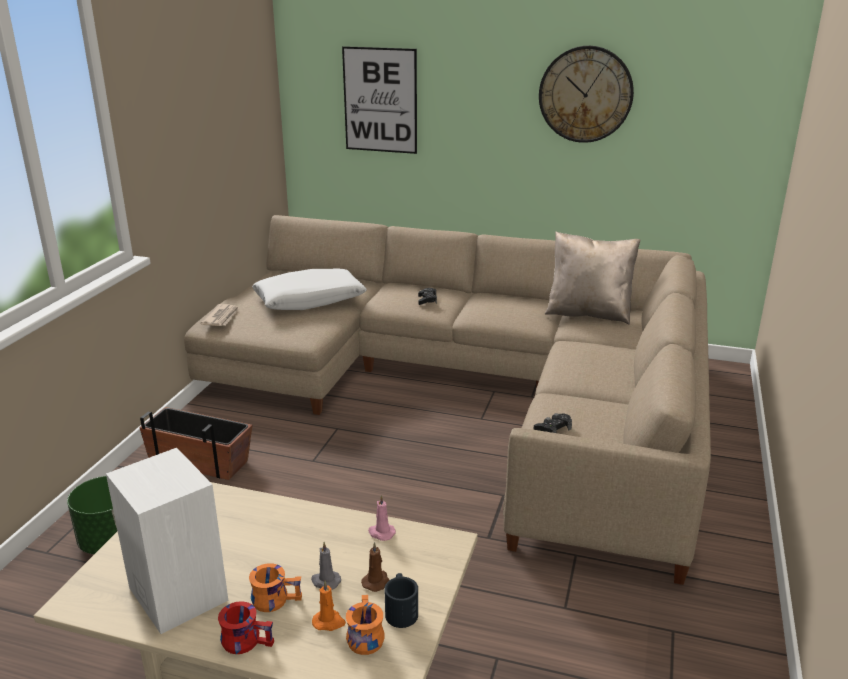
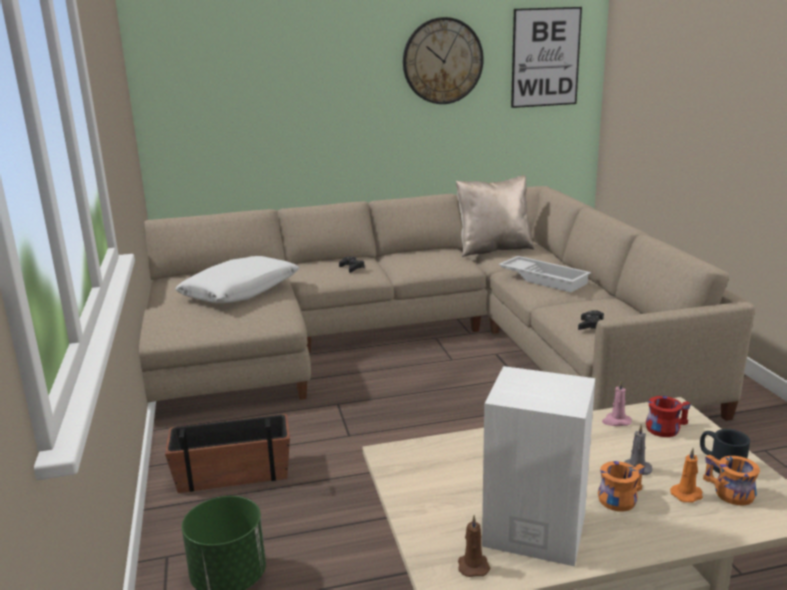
camera: 30 degrees left, 5 degrees down
newspaper [200,304,239,326] -> none
red mug [218,601,274,654] -> red mug moved to [646,396,691,437]
picture [342,46,417,154] -> picture moved to [511,7,582,108]
brown candle [361,542,390,592] -> brown candle moved to [458,515,490,577]
none -> white tray [498,256,591,293]

